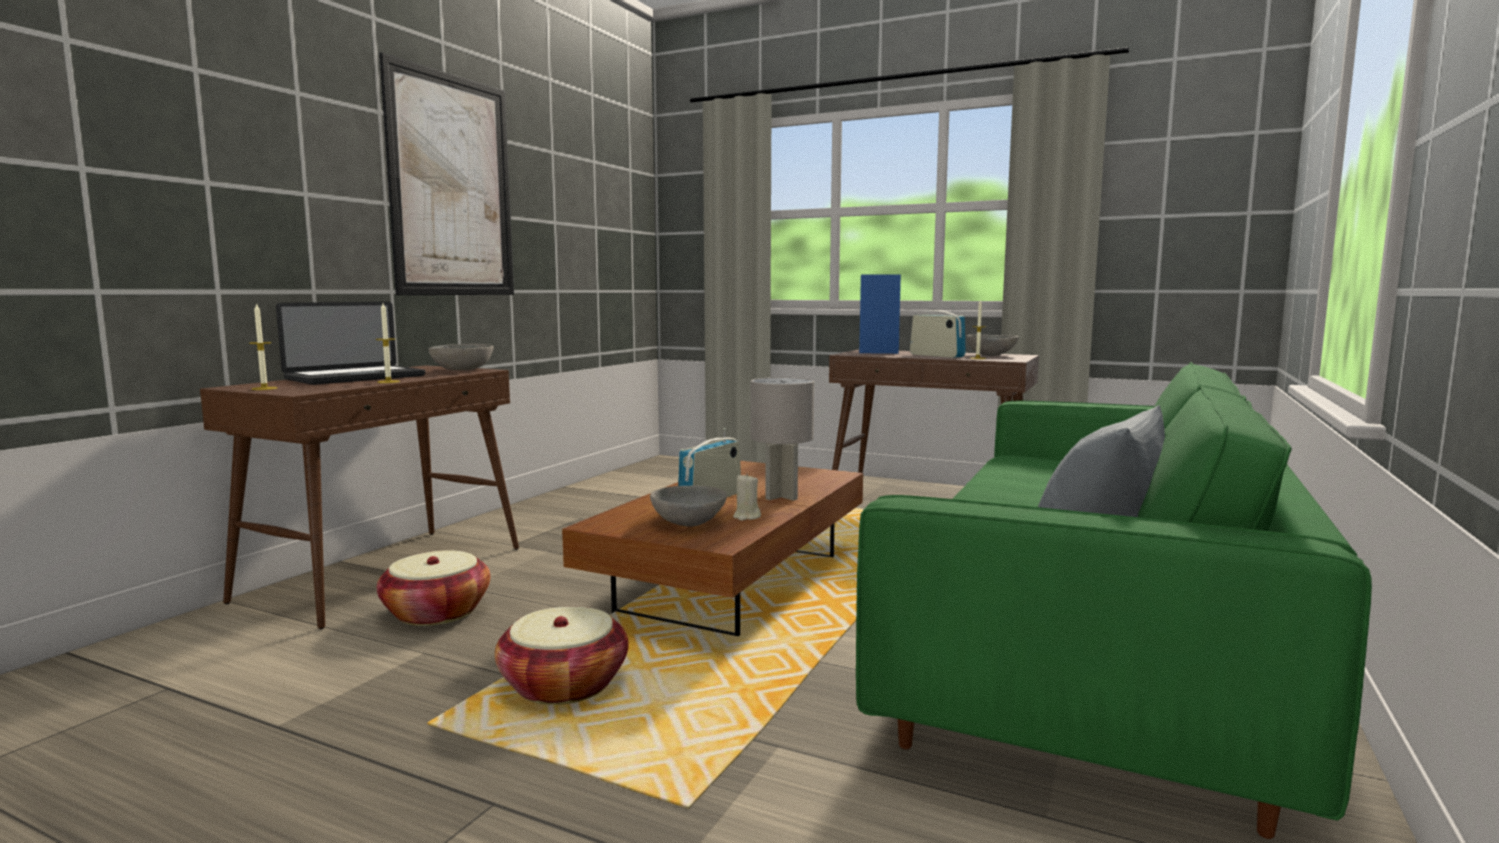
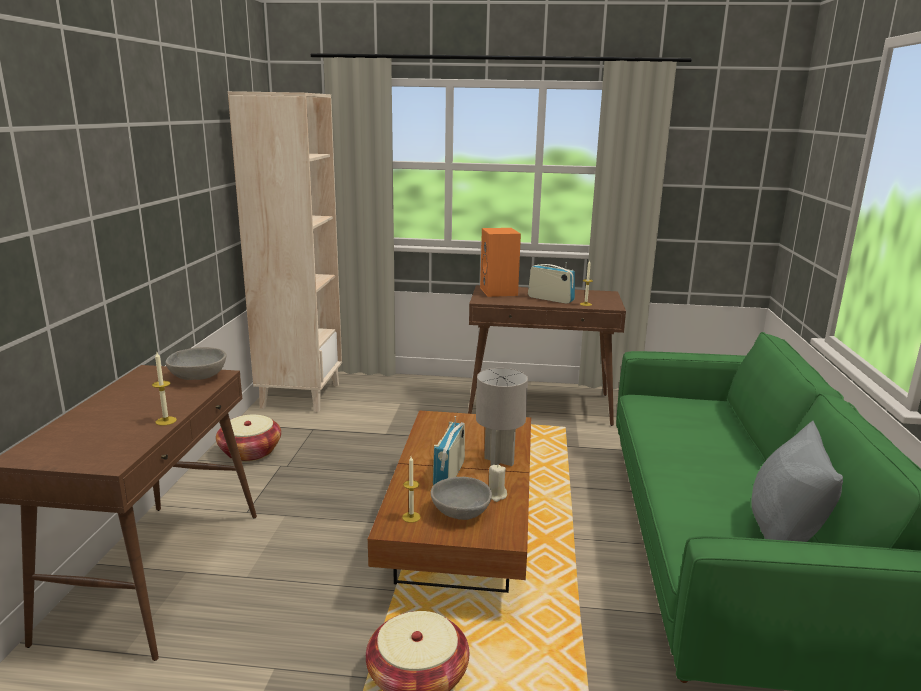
camera: 20 degrees left, 10 degrees up
candle [249,303,277,390] -> candle moved to [402,456,421,523]
laptop [276,302,425,385] -> none
basket [377,550,491,626] -> basket moved to [216,415,281,462]
picture [379,52,514,295] -> none
blue speaker [859,274,901,354] -> orange speaker [480,228,521,297]
grey bowl [966,335,1019,356] -> none
none -> beige bookcase [228,91,342,412]

